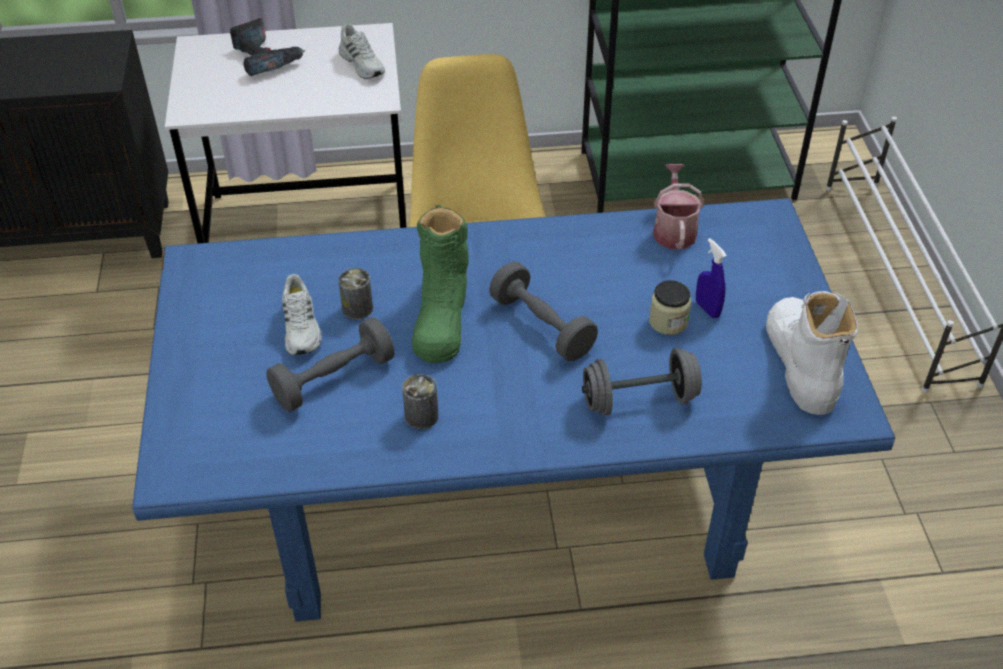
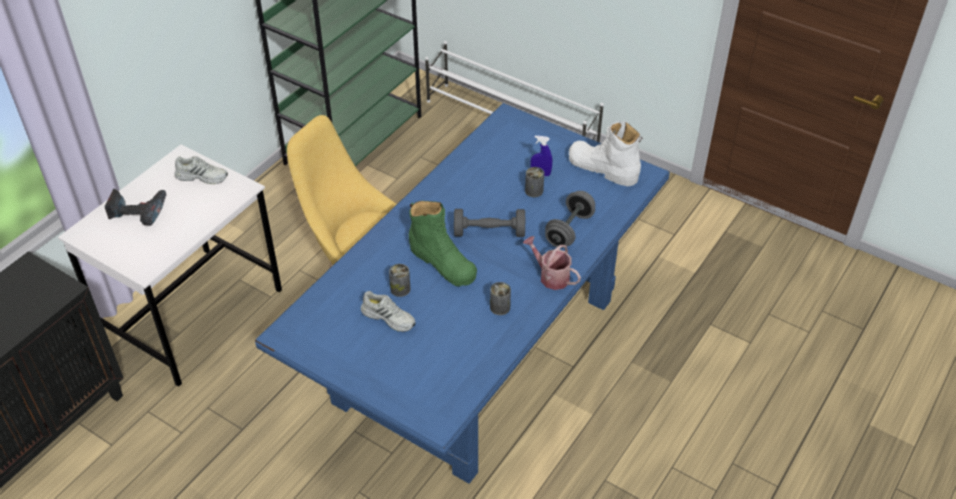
camera: 50 degrees left, 0 degrees up
grey dumbbell [266,317,395,412] -> none
jar [649,280,691,335] -> can [525,167,544,197]
watering can [653,164,704,249] -> watering can moved to [523,236,581,290]

